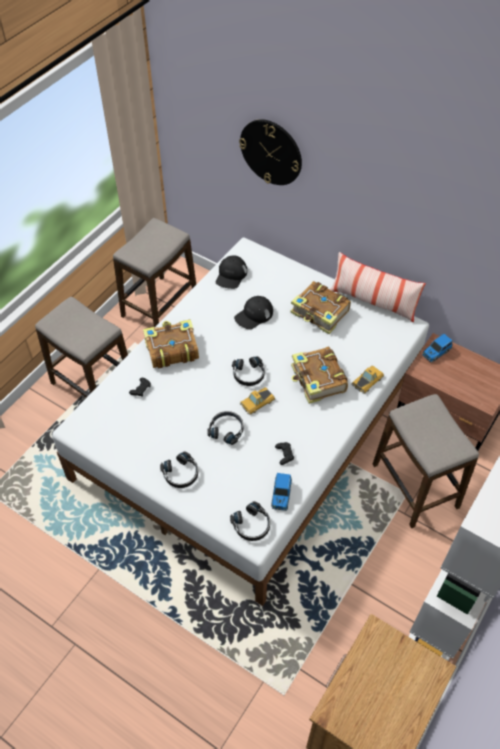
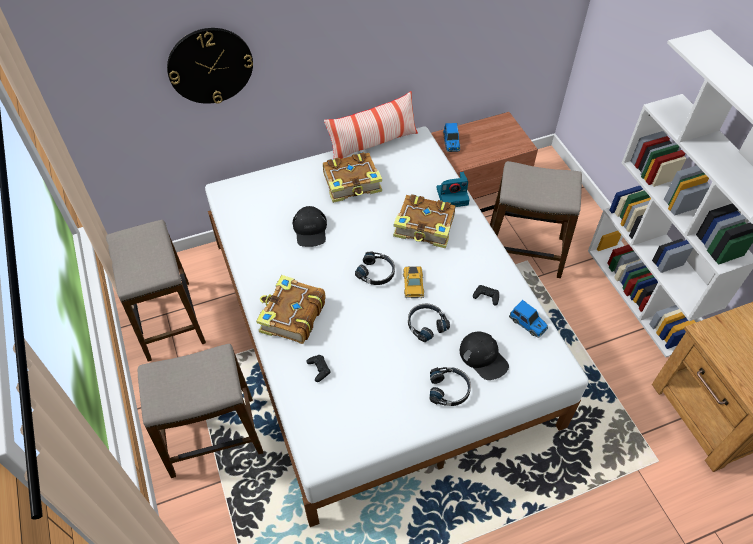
camera: 55 degrees left, 0 degrees up
black cap [216,255,247,289] -> black cap moved to [460,331,509,380]
black headphones [230,501,270,541] -> none
toy car [351,366,384,394] -> camera [437,172,470,207]

